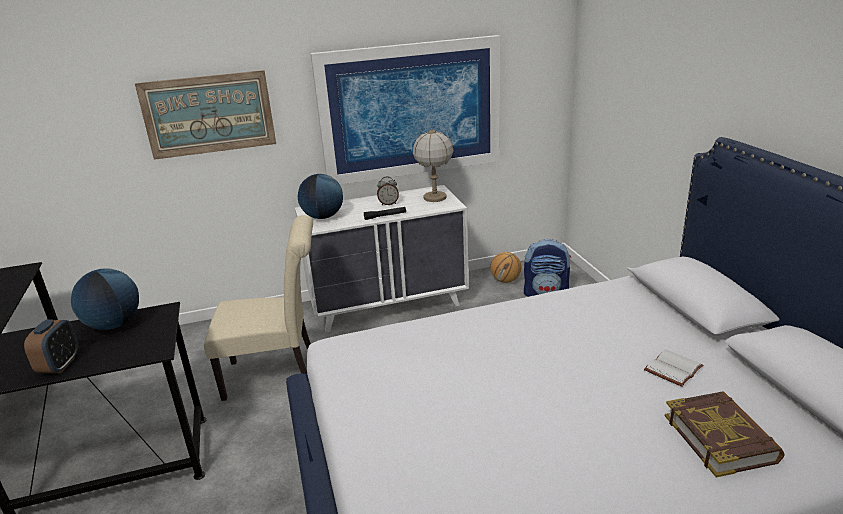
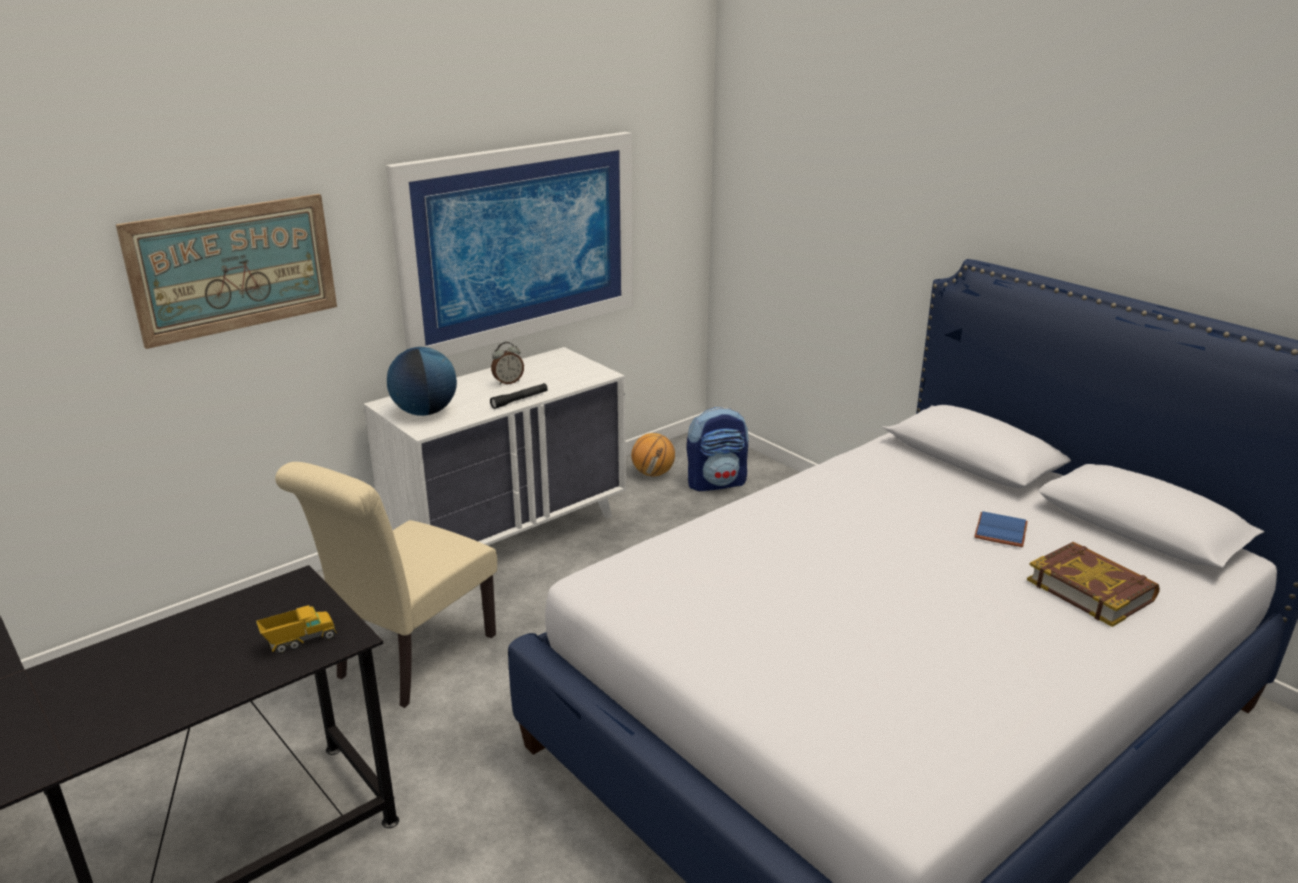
camera: 25 degrees left, 0 degrees up
alarm clock [24,319,78,373] -> none
globe [71,268,139,330] -> none
beige chair [204,215,313,401] -> beige chair turned 150 degrees clockwise [275,462,497,708]
table lamp [413,128,454,202] -> none
white book [644,349,704,387] -> blue book [974,511,1028,547]
none -> toy truck [256,605,337,654]

